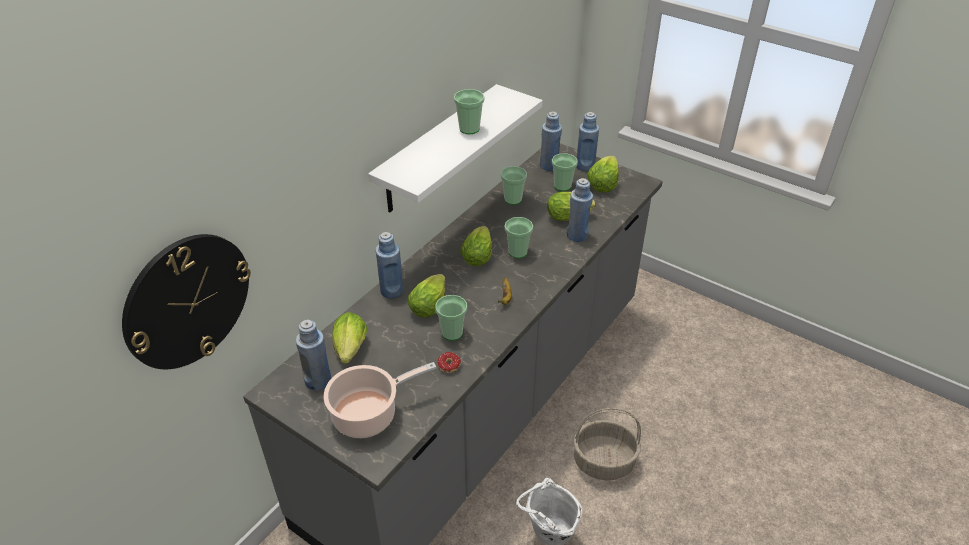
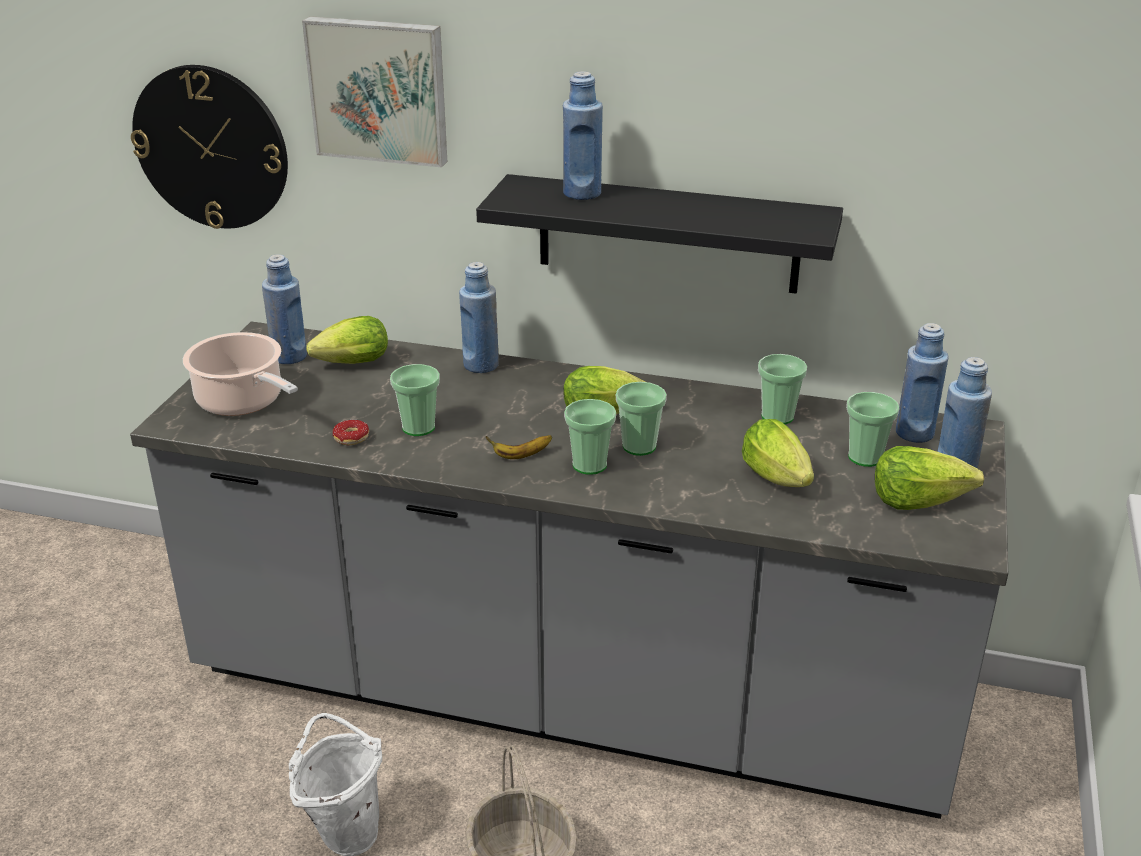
camera: 70 degrees right, 10 degrees down
white shelf [368,84,543,212] -> black shelf [476,174,843,294]
lettuce [408,274,445,318] -> none
cup [454,89,485,134] -> cup moved to [564,399,616,475]
blue bottle [567,178,593,242] -> blue bottle moved to [563,72,603,200]
none -> picture [302,16,447,168]

